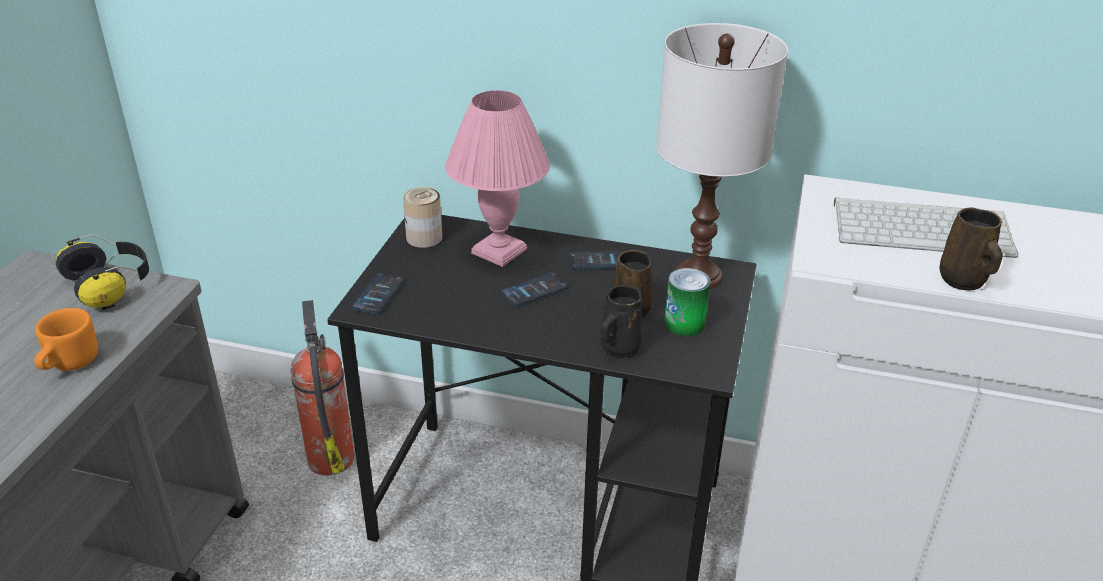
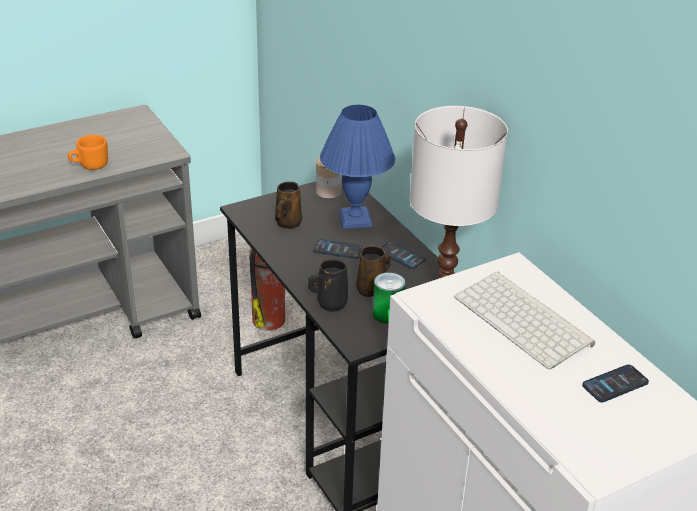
camera: 45 degrees right, 0 degrees up
headphones [56,234,149,311] -> none
phone [351,273,404,314] -> phone moved to [582,365,649,402]
pink table lamp [445,90,550,267] -> blue table lamp [320,105,395,229]
brown mug [939,207,1003,291] -> brown mug moved to [275,182,302,229]

